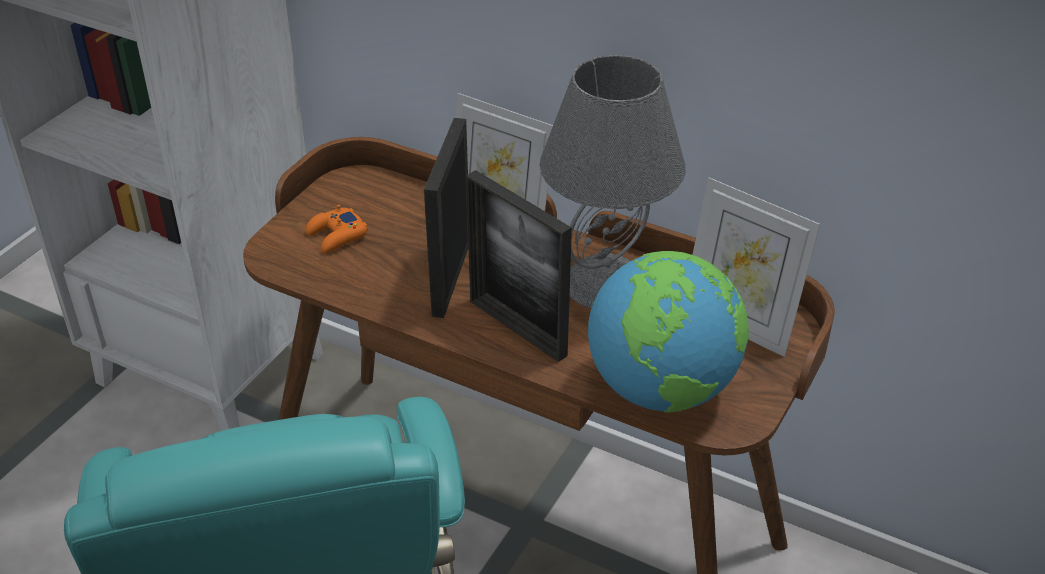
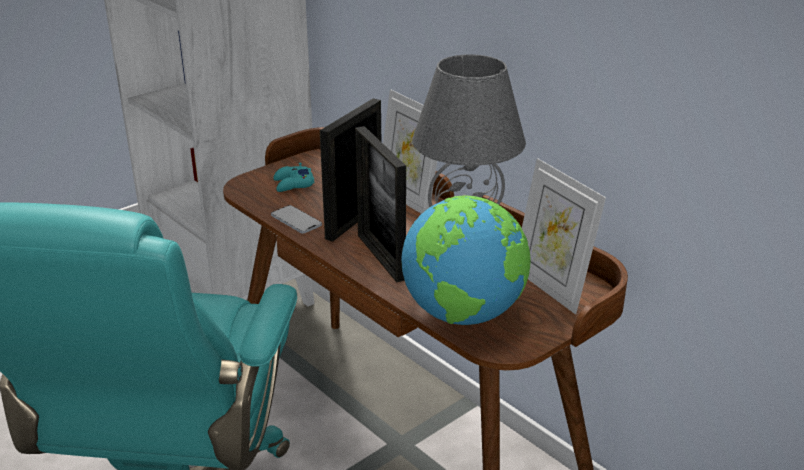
camera: 20 degrees right, 10 degrees down
orange game controller [305,204,368,253] -> turquoise game controller [273,162,315,192]
none -> phone [271,205,322,234]

